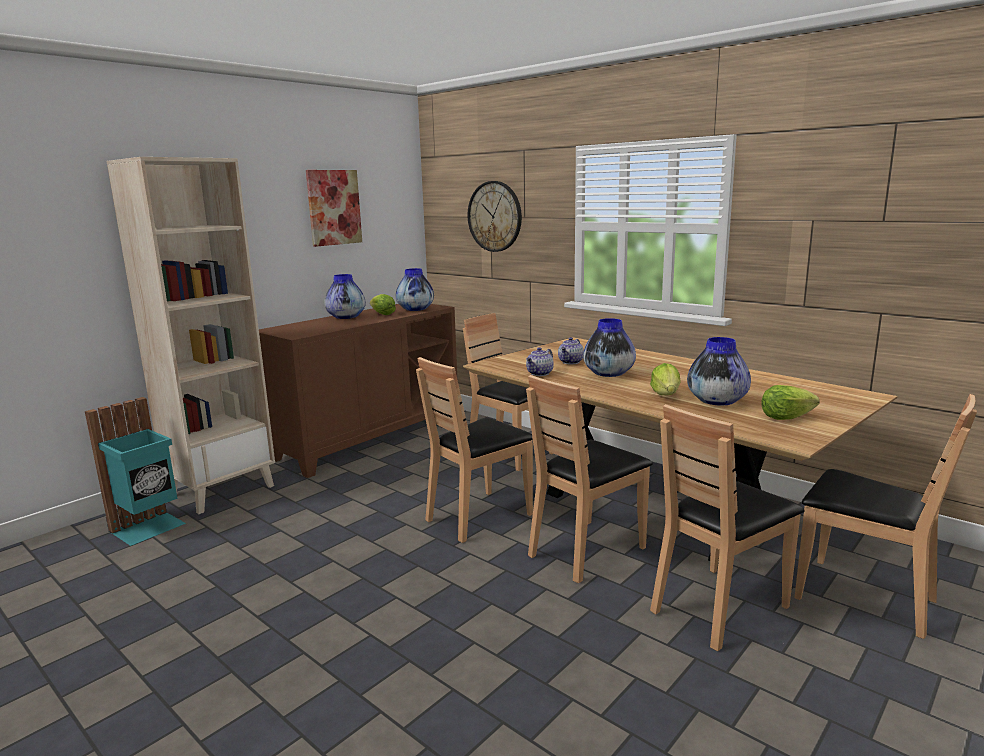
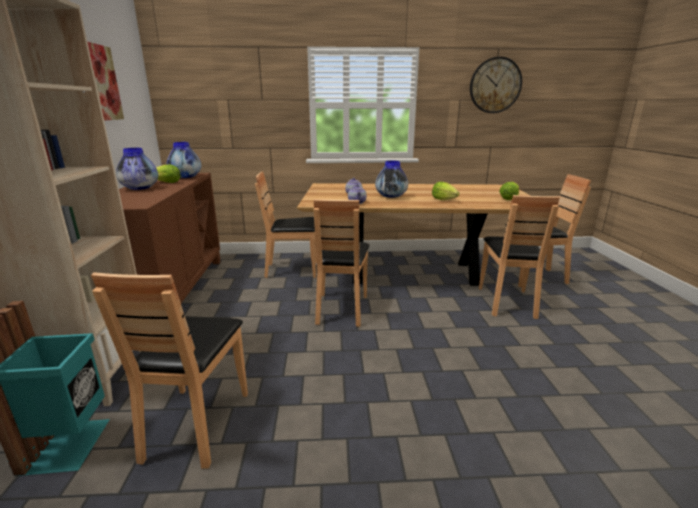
camera: 45 degrees left, 5 degrees up
wall clock [468,181,522,252] -> wall clock moved to [470,57,522,113]
brown chair [526,375,653,583] -> brown chair moved to [91,272,248,469]
vase [687,337,751,406] -> none

